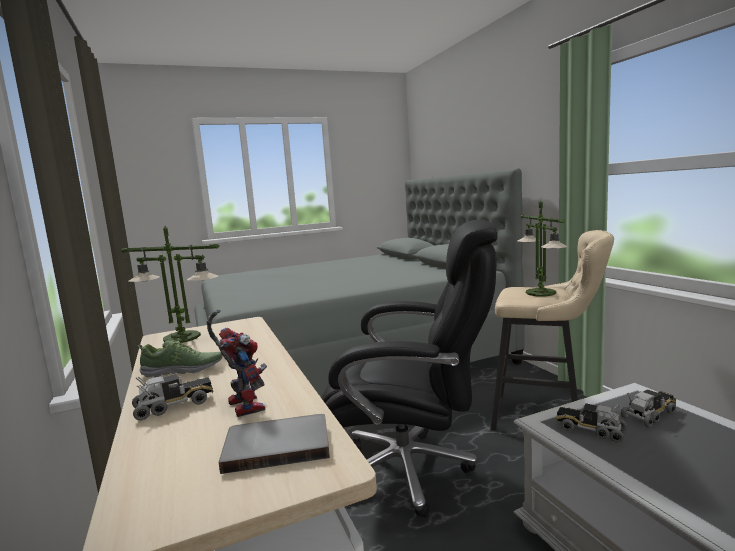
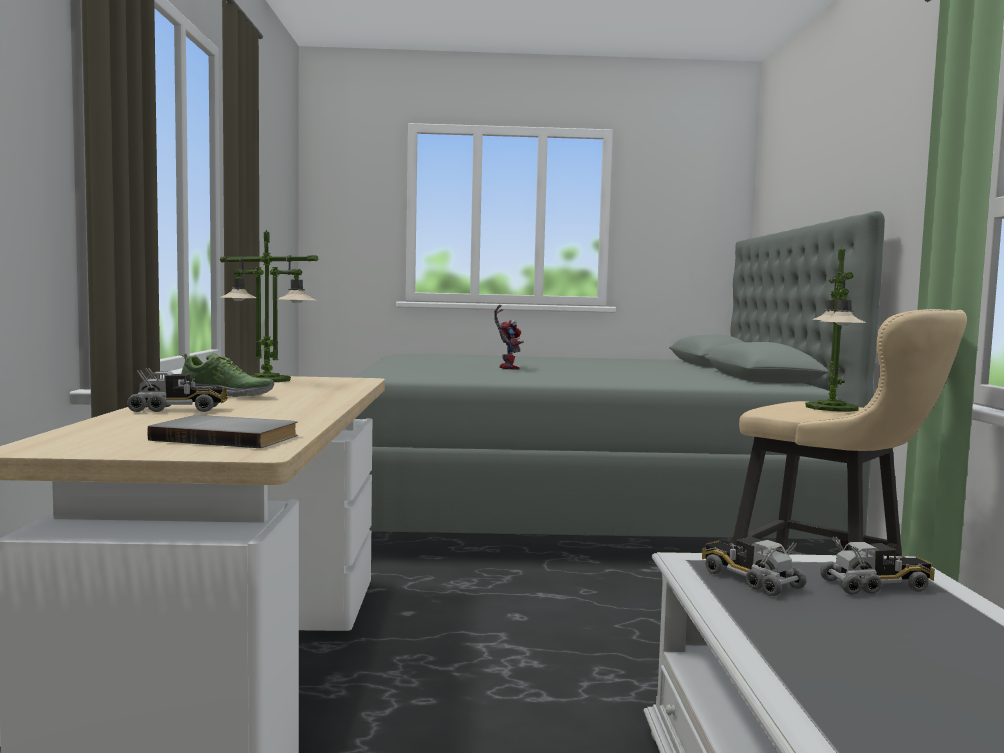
camera: 20 degrees right, 5 degrees down
toy robot [207,309,267,417] -> toy robot moved to [494,305,524,370]
black office chair [322,219,497,517] -> none

